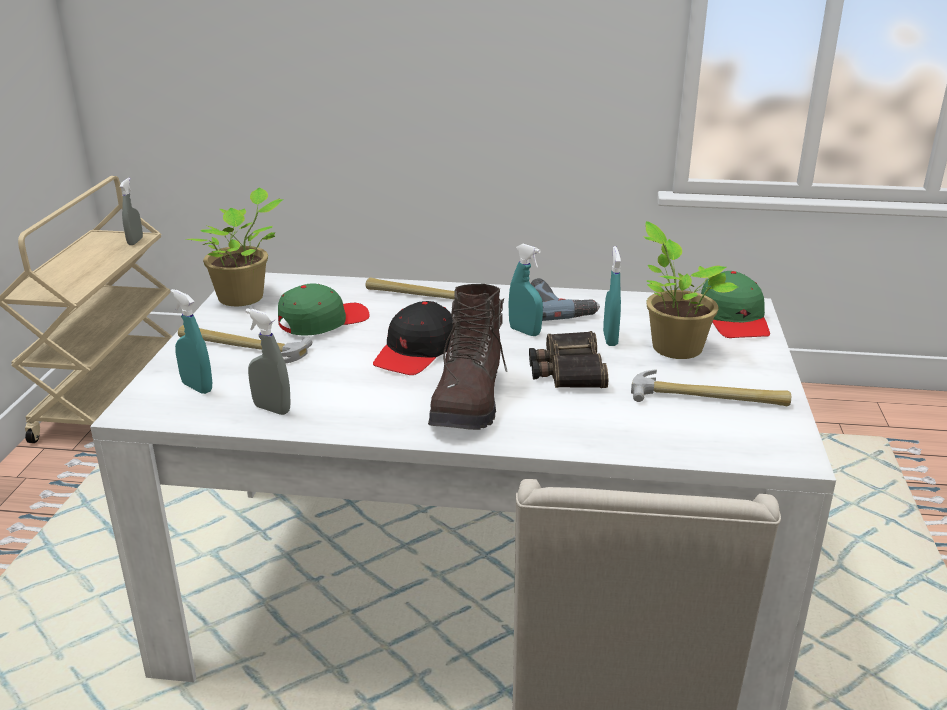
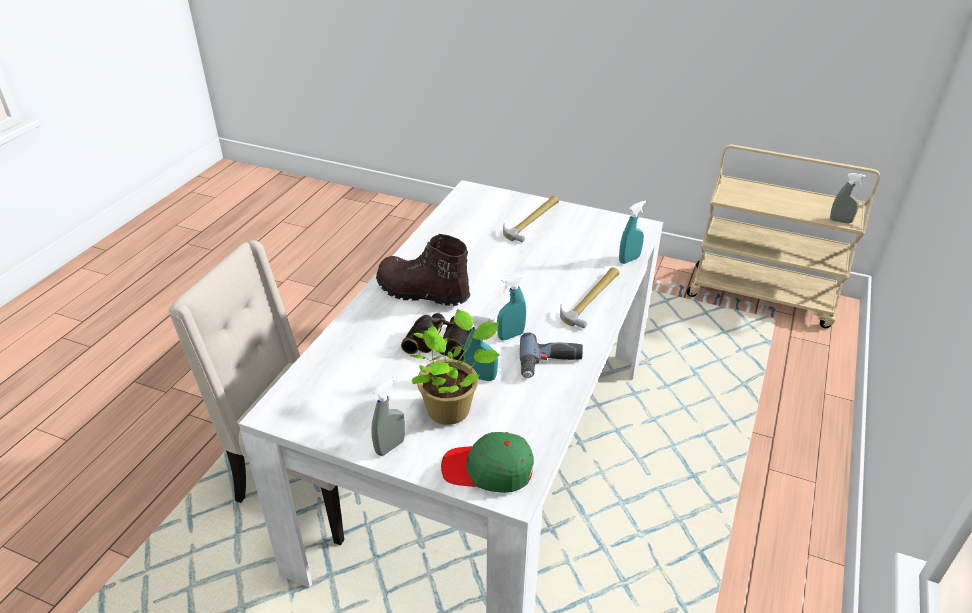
camera: 105 degrees right, 10 degrees up
turquoise spray bottle [171,289,212,394] -> turquoise spray bottle moved to [619,201,646,264]
potted plant [185,188,284,306] -> none
grey spray bottle [246,308,291,415] -> grey spray bottle moved to [371,377,405,456]
green cap [278,284,369,336] -> none
black cap [373,301,453,375] -> none
hammer [631,369,791,406] -> none

